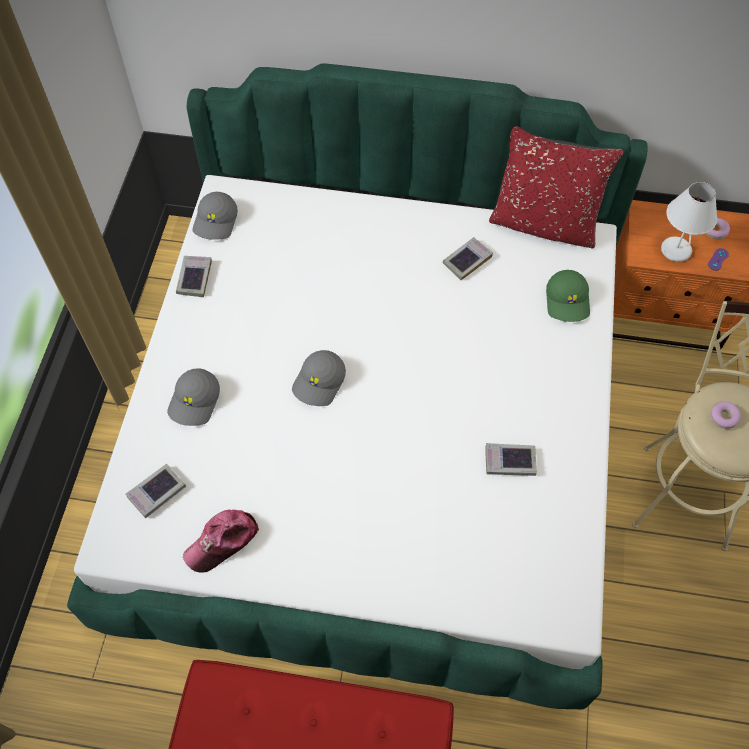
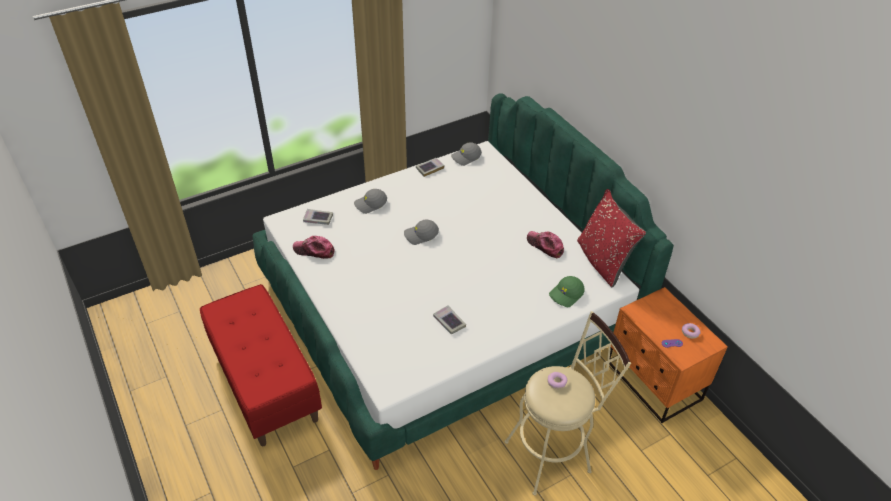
camera: 50 degrees right, 15 degrees down
book [443,237,493,280] -> cap [527,231,564,258]
white table lamp [661,182,717,262] -> none

